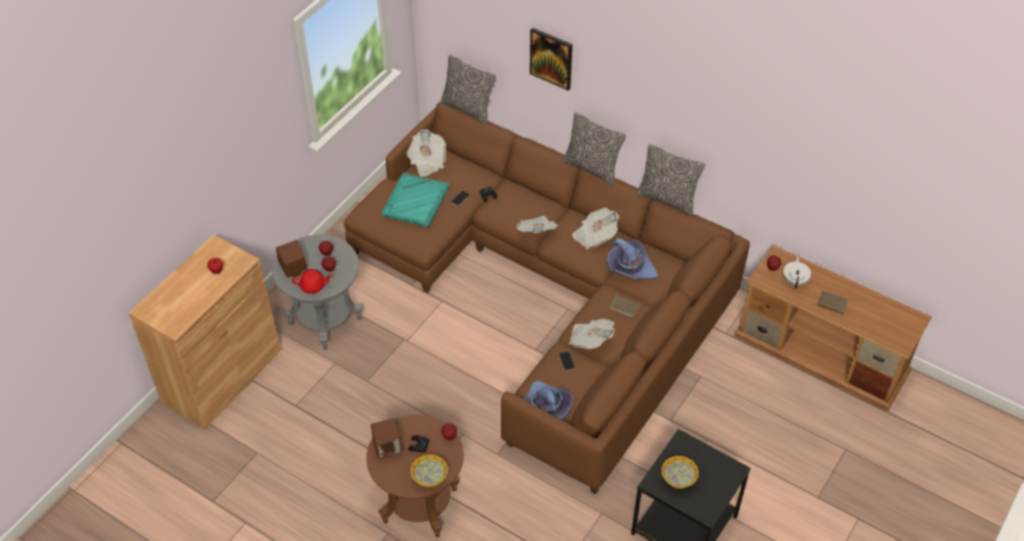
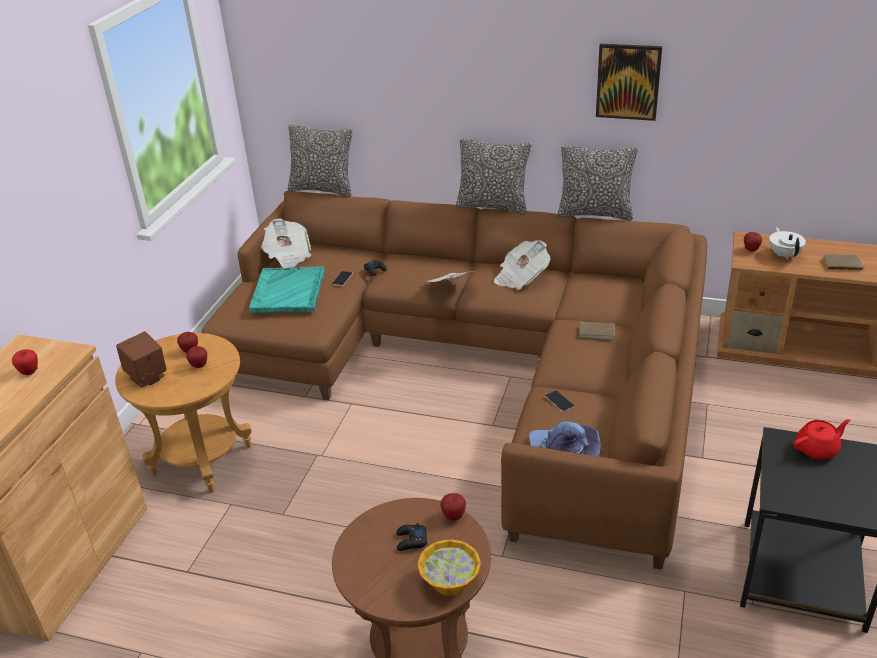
camera: 15 degrees left, 15 degrees down
grey side table [272,235,362,350] -> brown side table [115,333,252,493]
red teapot [292,269,333,294] -> red teapot moved to [794,419,851,459]
brown speaker [371,418,403,459] -> none
picture [530,27,572,91] -> picture moved to [596,44,662,121]
newspaper [569,318,615,349] -> none
purple hat [607,238,658,280] -> none
bowl [662,456,699,489] -> none

